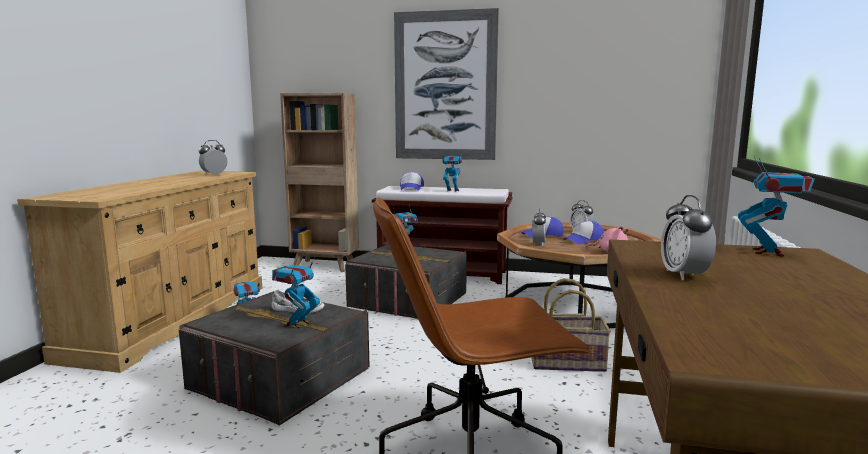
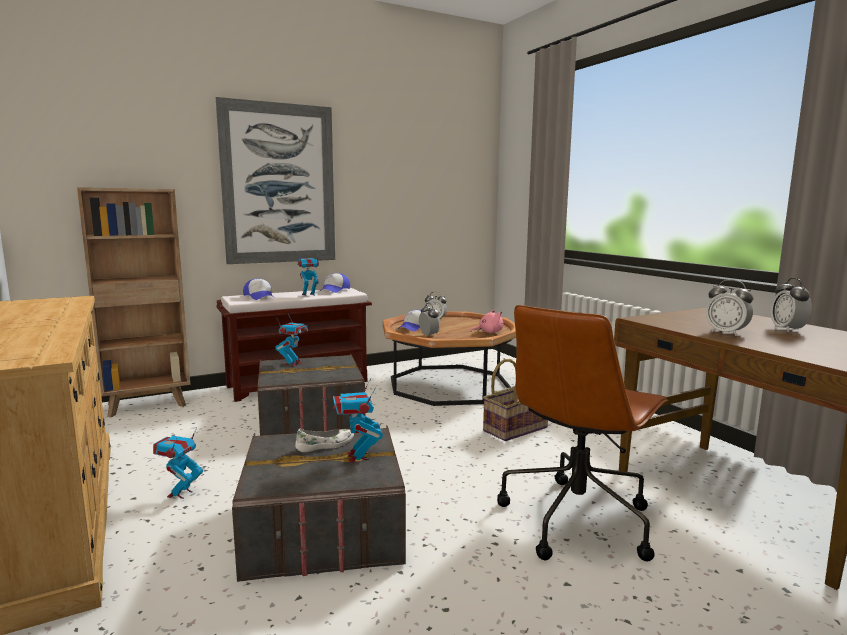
camera: 40 degrees left, 0 degrees up
alarm clock [199,140,227,175] -> alarm clock moved to [771,278,812,332]
cap [563,221,604,244] -> cap moved to [319,273,350,293]
toy robot [738,156,815,257] -> none

